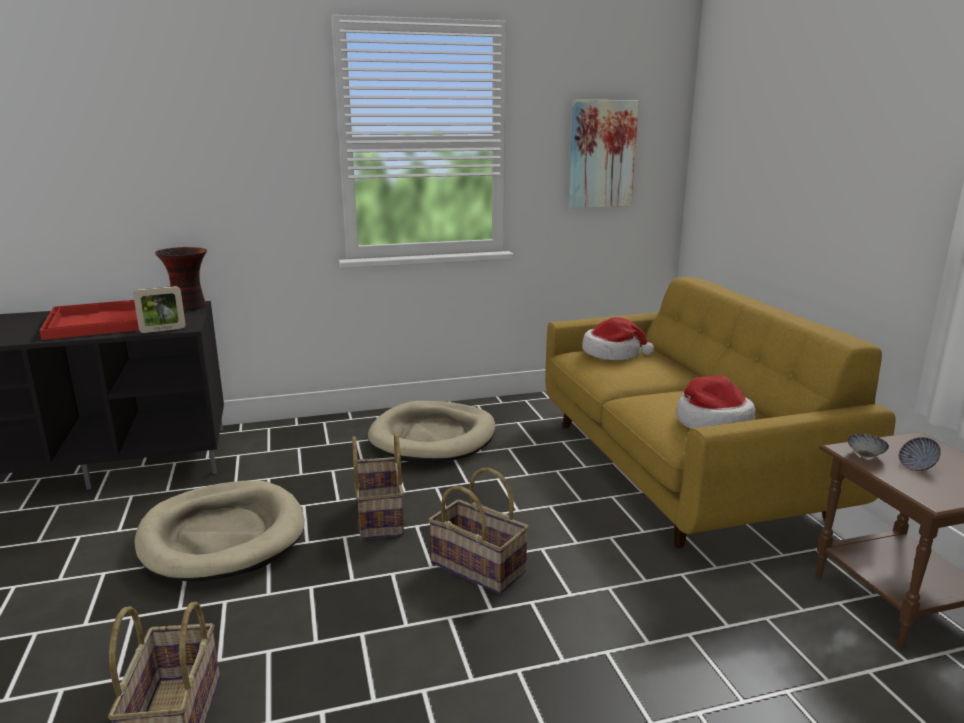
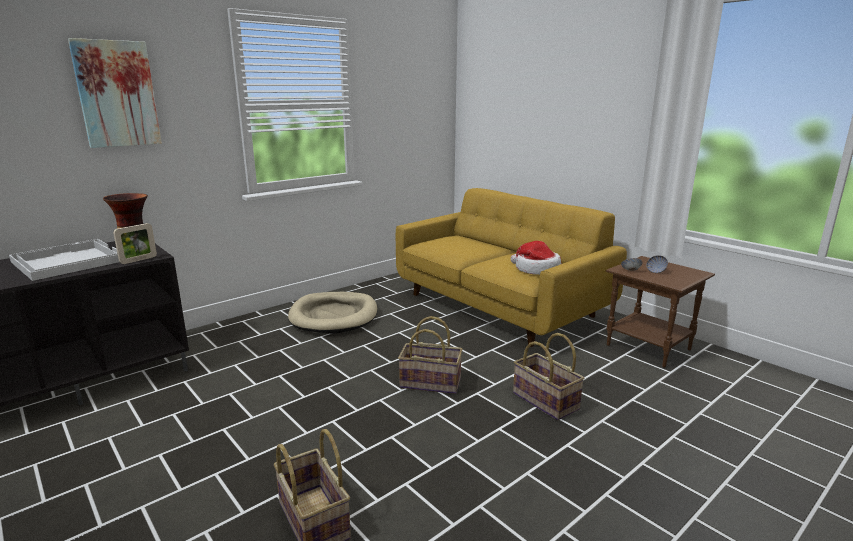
camera: 25 degrees left, 0 degrees up
red tray [40,300,139,340] -> white tray [9,239,119,281]
beige dog bed [135,481,305,582] -> none
basket [352,433,404,540] -> basket moved to [513,333,584,421]
picture [569,100,639,208] -> picture moved to [68,38,162,148]
hat [582,317,654,360] -> none

